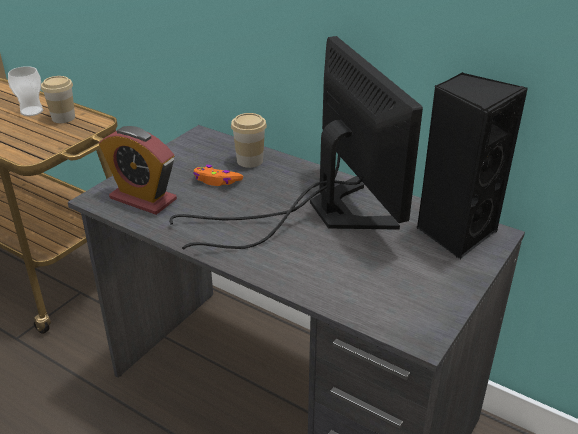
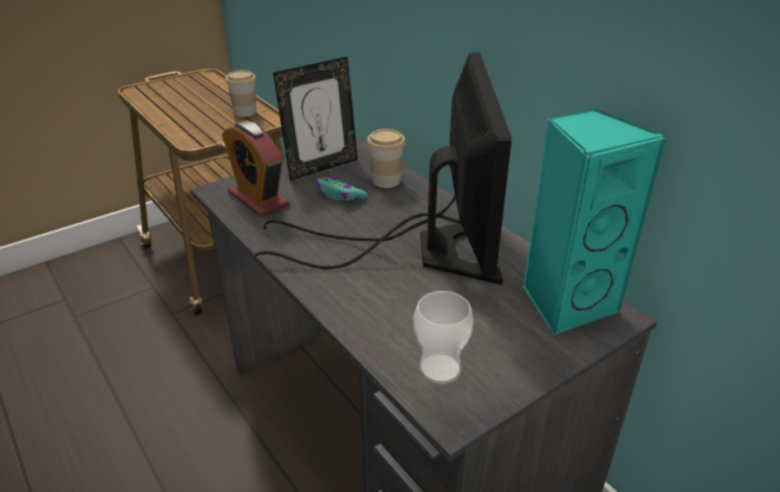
camera: 20 degrees right, 0 degrees up
cup [8,66,43,116] -> cup moved to [413,291,473,384]
orange game controller [193,165,243,186] -> turquoise game controller [316,176,368,201]
black speaker [417,72,528,260] -> turquoise speaker [523,108,666,335]
none -> picture frame [273,57,358,181]

